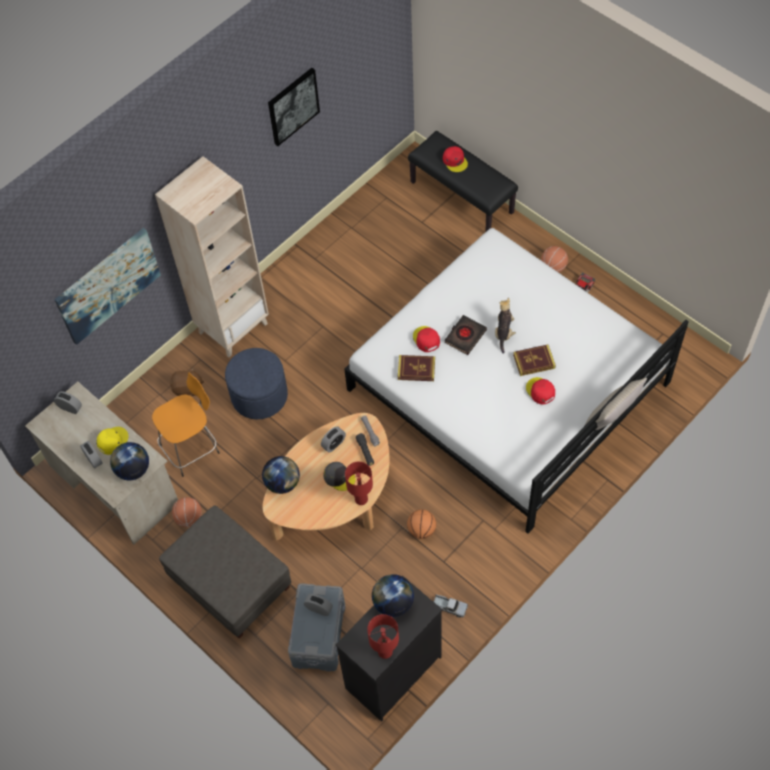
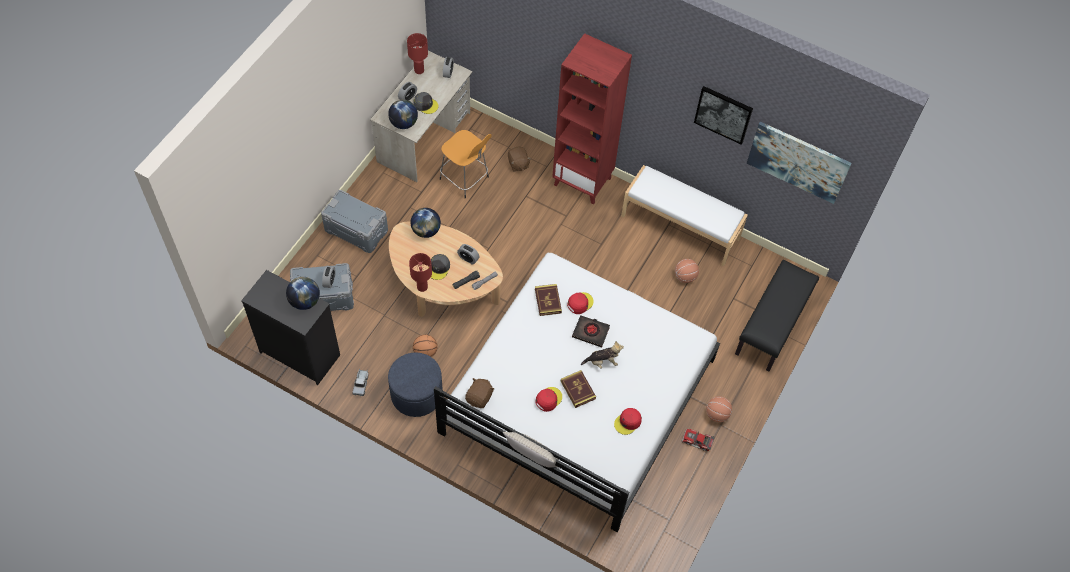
camera: 70 degrees right, 0 degrees up
picture [54,228,161,345] -> picture moved to [747,122,852,204]
yellow cap [96,427,129,455] -> grey cap [413,92,439,114]
beige bookcase [155,156,269,358] -> red bookcase [552,33,632,205]
grey ottoman [159,506,291,639] -> grey storage box [321,190,388,253]
basketball [172,497,202,527] -> basketball moved to [675,259,699,283]
blue ottoman [225,348,288,419] -> blue ottoman moved to [388,352,443,417]
red table lamp [367,614,399,659] -> red table lamp moved to [407,33,428,74]
red cap [443,146,468,172] -> red cap moved to [614,408,642,435]
none -> brown plush toy [465,378,494,408]
none -> white bench [621,165,748,266]

